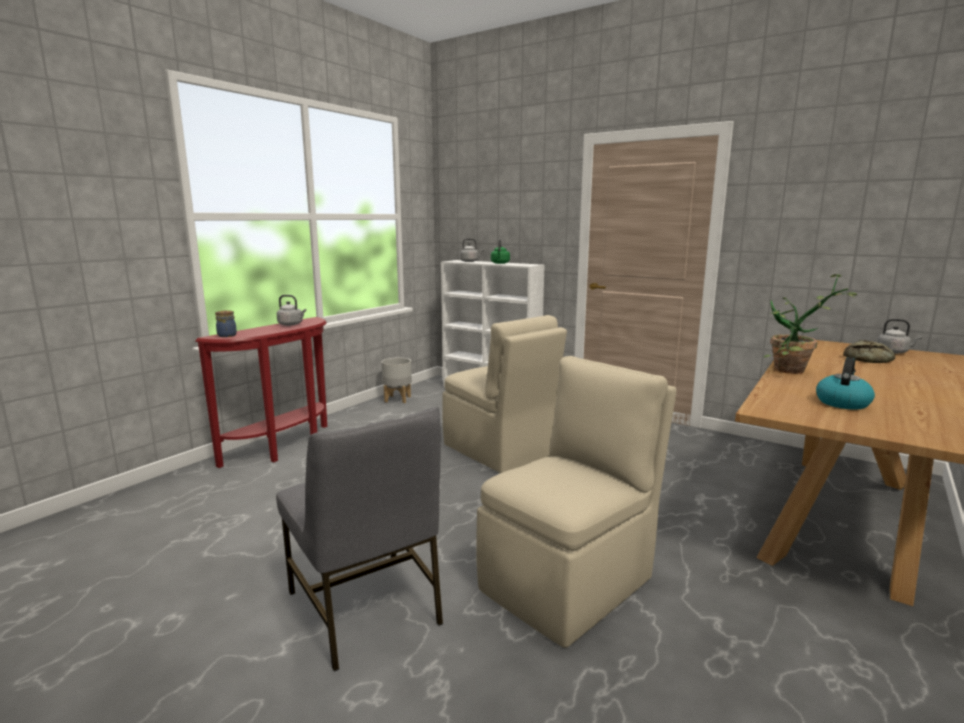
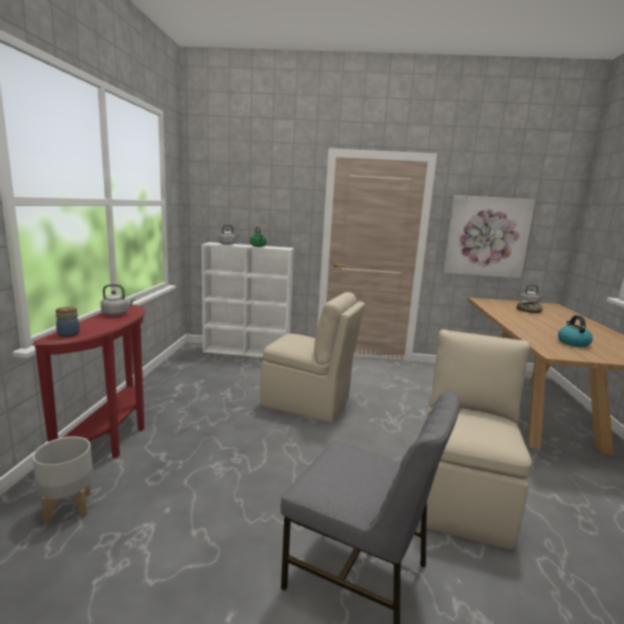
camera: 30 degrees left, 0 degrees up
grey planter [381,358,412,403] -> grey planter moved to [32,436,93,525]
potted plant [764,274,857,374] -> none
none -> picture [443,195,535,278]

